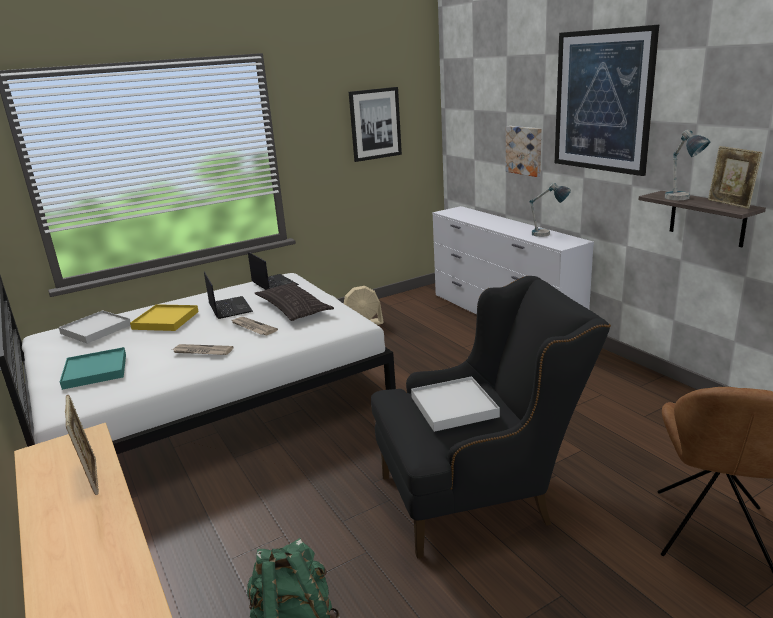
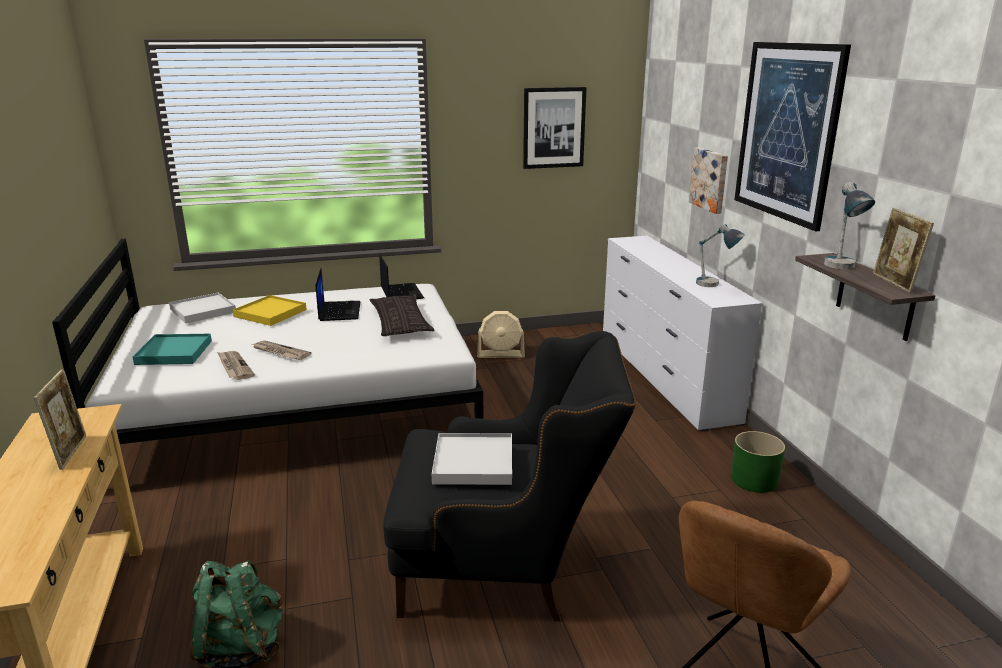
camera: 15 degrees right, 0 degrees up
newspaper [232,317,278,335] -> newspaper moved to [217,351,255,380]
none -> green planter [731,431,785,493]

